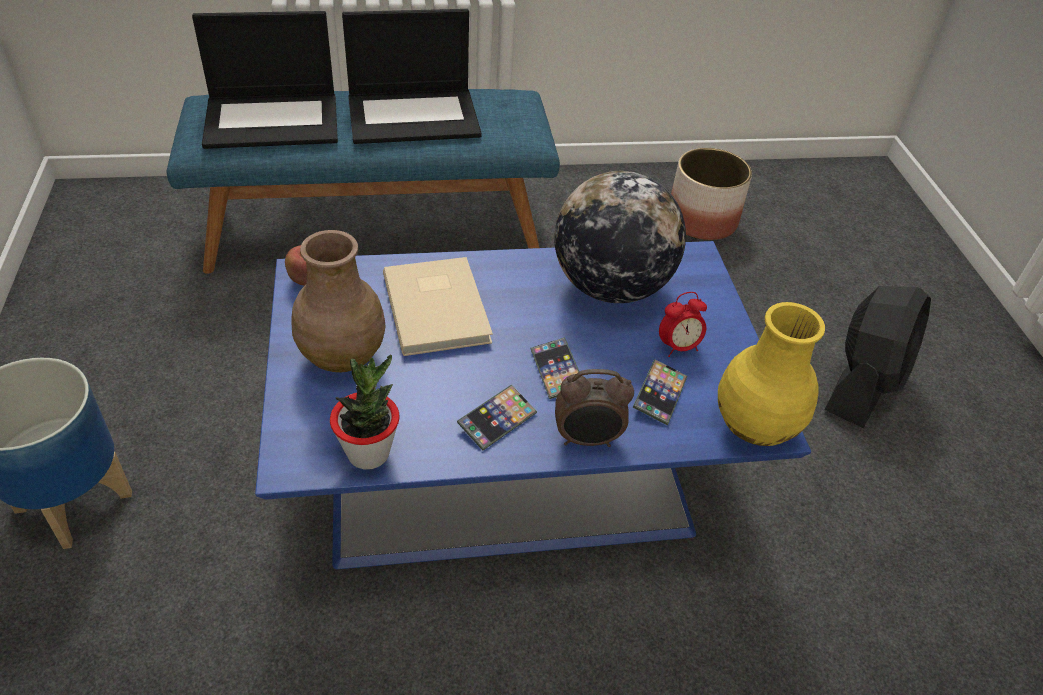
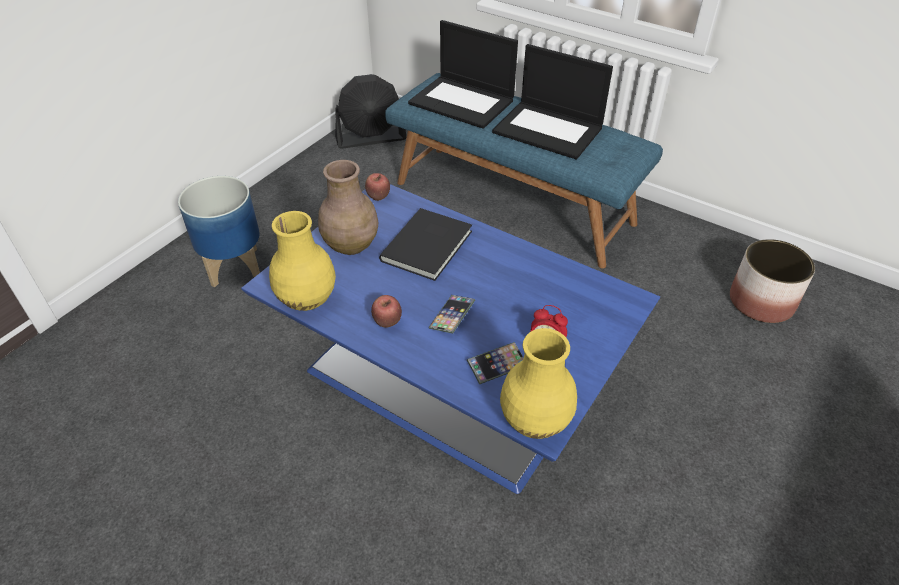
camera: 45 degrees right, 0 degrees up
potted plant [330,355,400,470] -> yellow vase [269,211,336,311]
beige book [383,257,493,356] -> black book [379,208,472,281]
phone [457,385,537,451] -> apple [371,295,402,327]
globe [554,171,686,303] -> none
alarm clock [555,369,634,447] -> none
black fan [825,286,931,428] -> black fan moved to [335,74,407,149]

